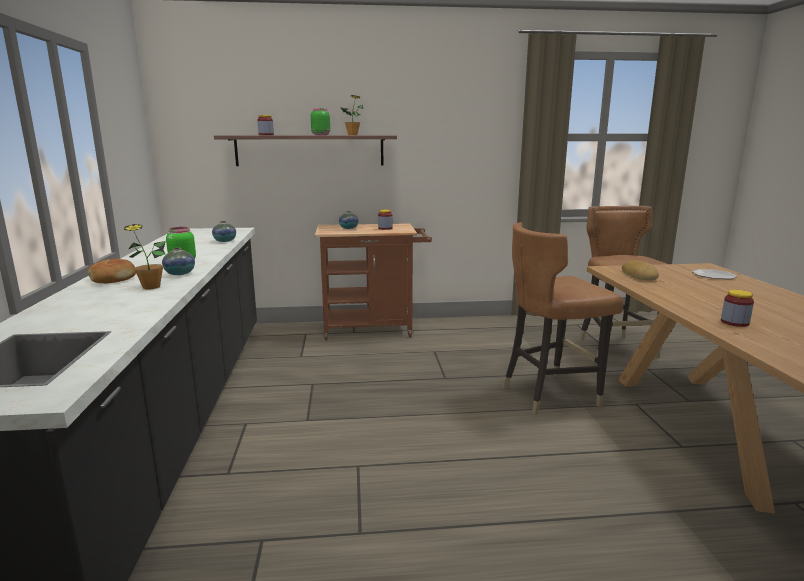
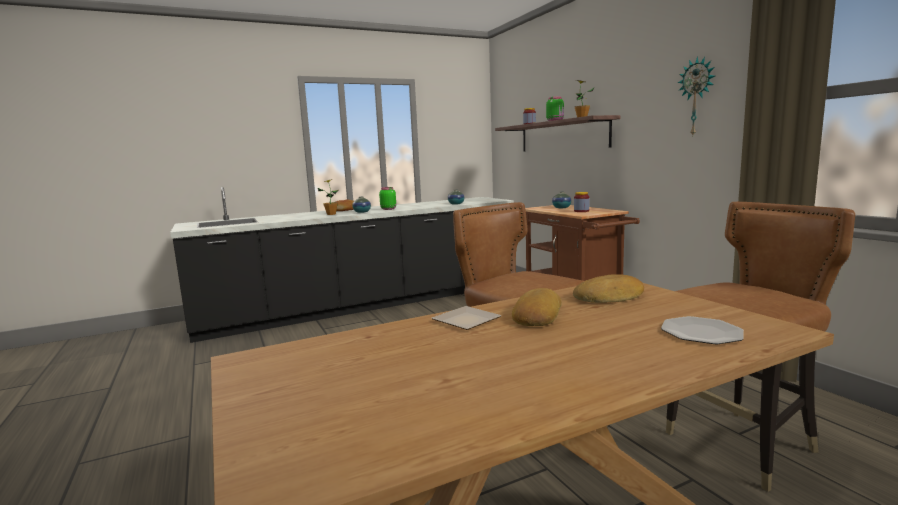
camera: 70 degrees right, 5 degrees down
jar [721,290,754,327] -> none
none -> plate [432,306,501,330]
none -> bread [512,288,562,326]
none -> wall clock [678,56,715,135]

